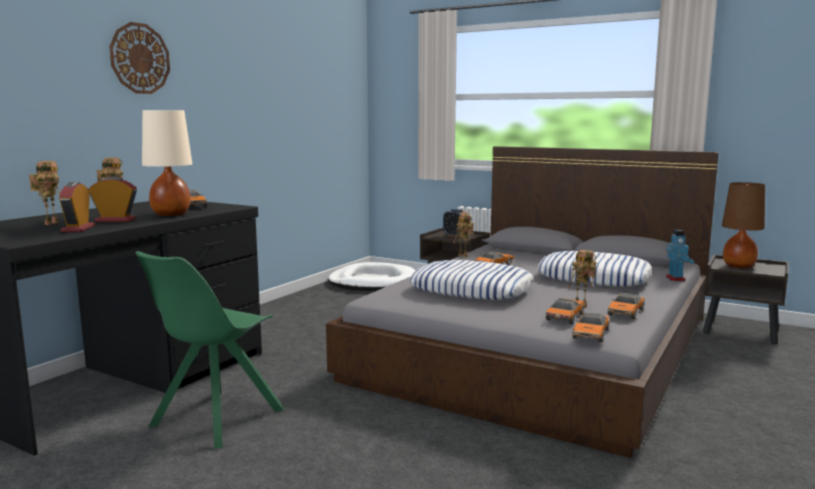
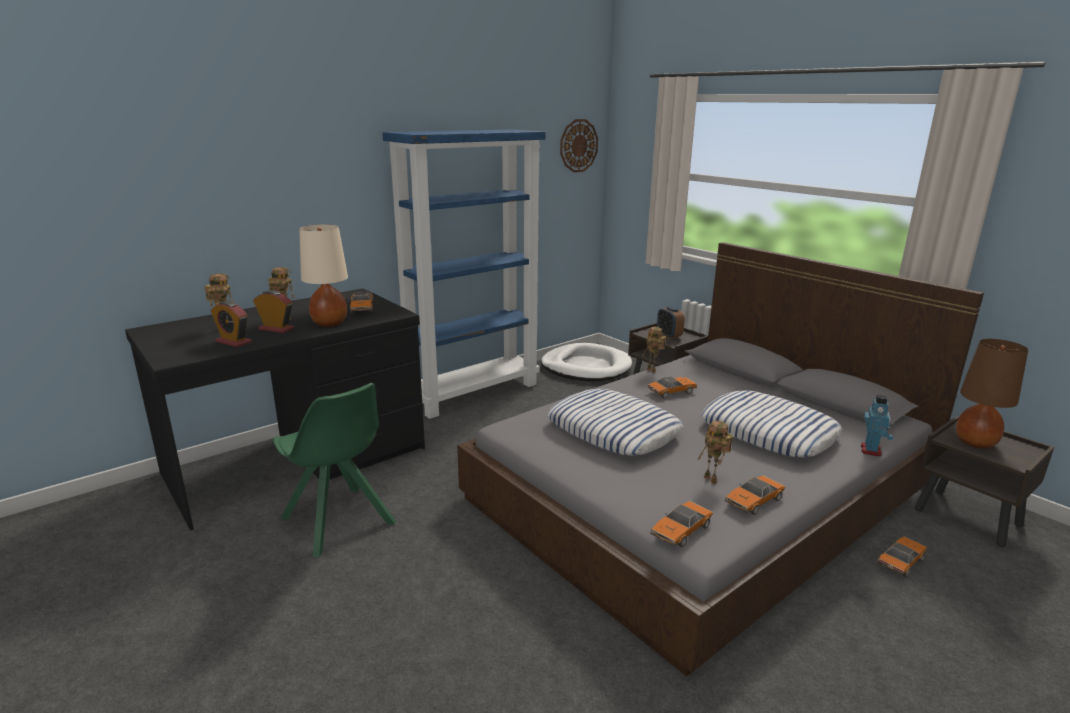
camera: 20 degrees right, 10 degrees up
alarm clock [59,182,95,232] -> alarm clock turned 75 degrees counterclockwise [211,301,252,347]
wall clock [109,22,170,94] -> wall clock moved to [560,119,598,172]
green chair [136,251,283,449] -> green chair turned 90 degrees counterclockwise [273,383,396,558]
toy car [545,298,585,324] -> toy car moved to [878,537,927,577]
none -> blue bookcase [382,129,546,419]

